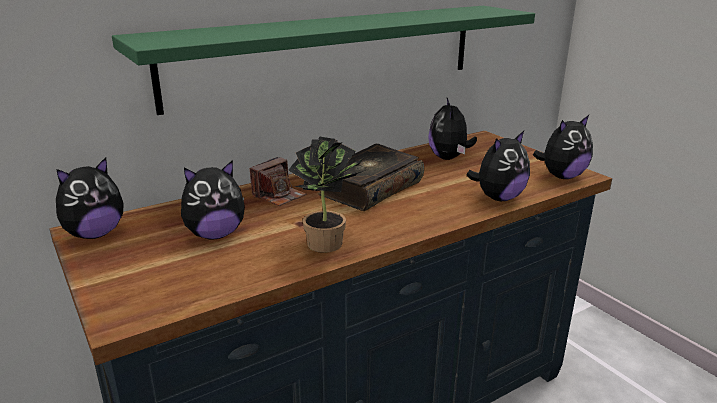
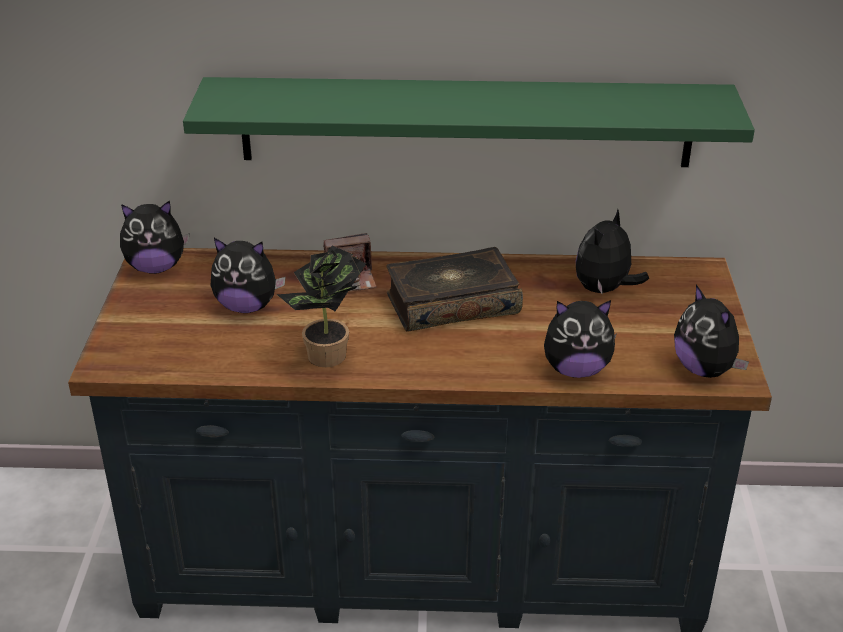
camera: 35 degrees right, 10 degrees up
plush toy [533,115,593,179] -> plush toy turned 60 degrees clockwise [674,285,749,378]

